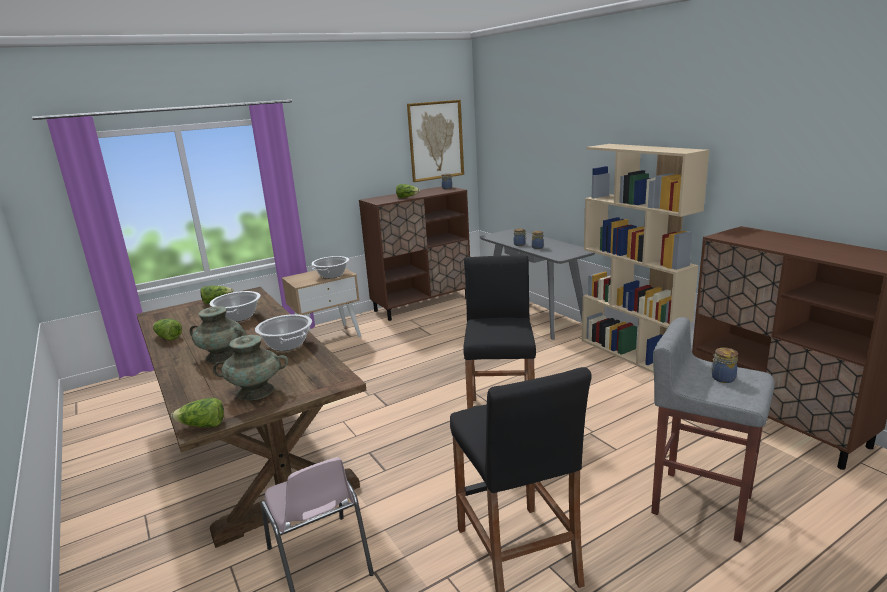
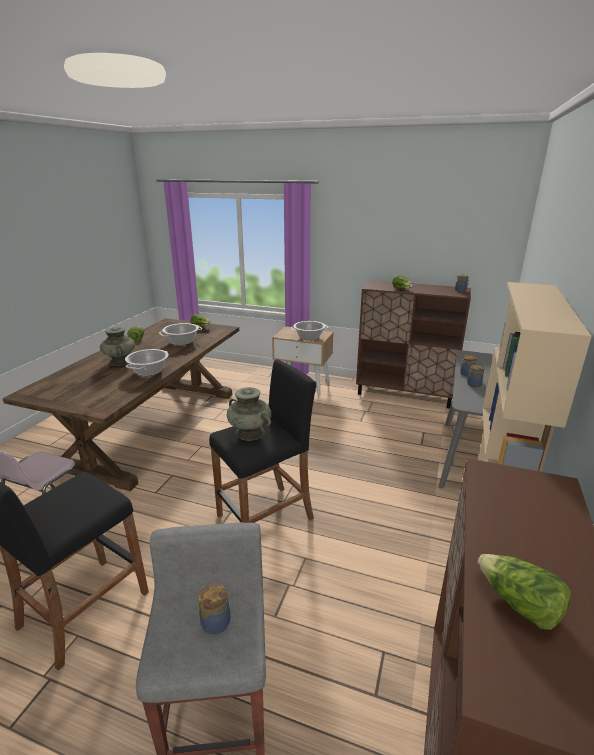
camera: 50 degrees right, 5 degrees up
lettuce [171,398,224,427] -> lettuce moved to [477,554,571,630]
turquoise vase [213,335,288,400] -> turquoise vase moved to [227,387,271,441]
picture [407,100,464,182] -> none

